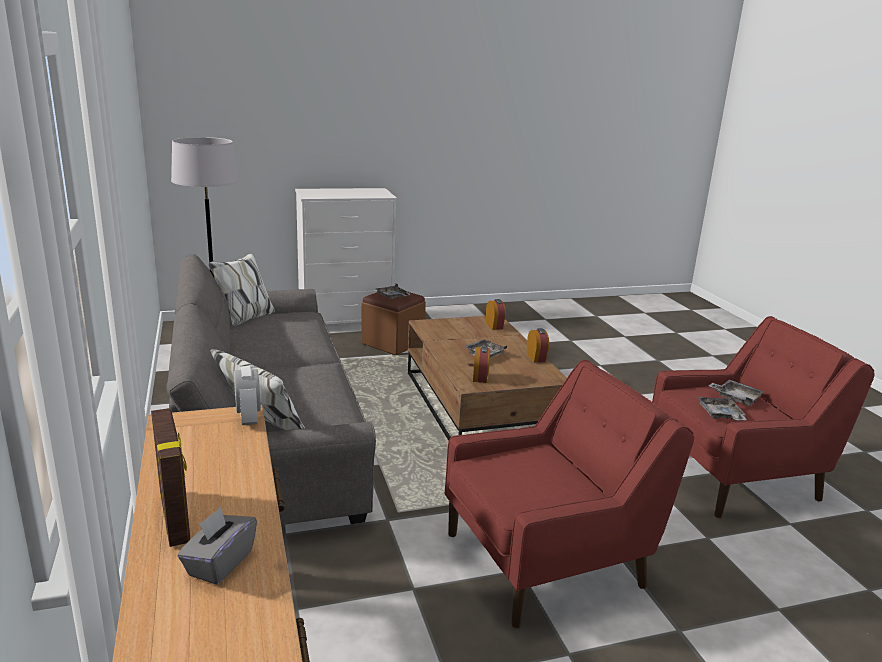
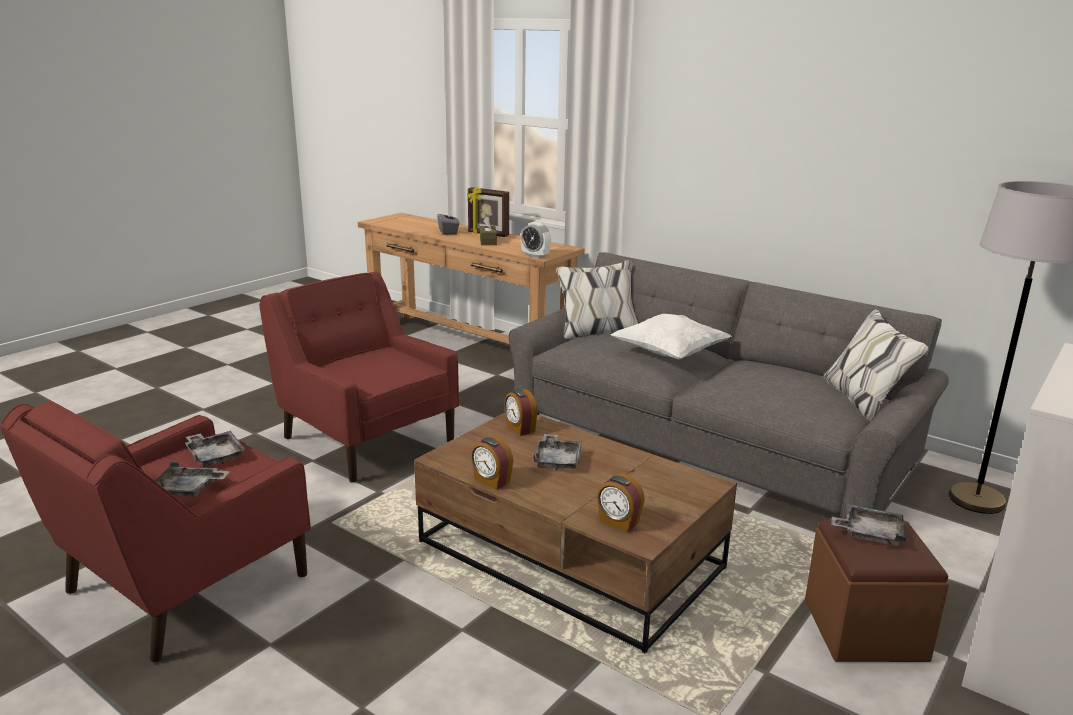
camera: 145 degrees right, 0 degrees up
red armchair [445,360,694,628] -> red armchair turned 105 degrees clockwise [259,271,459,482]
none -> brown tissue box [480,217,497,245]
none -> white pillow [610,314,732,360]

